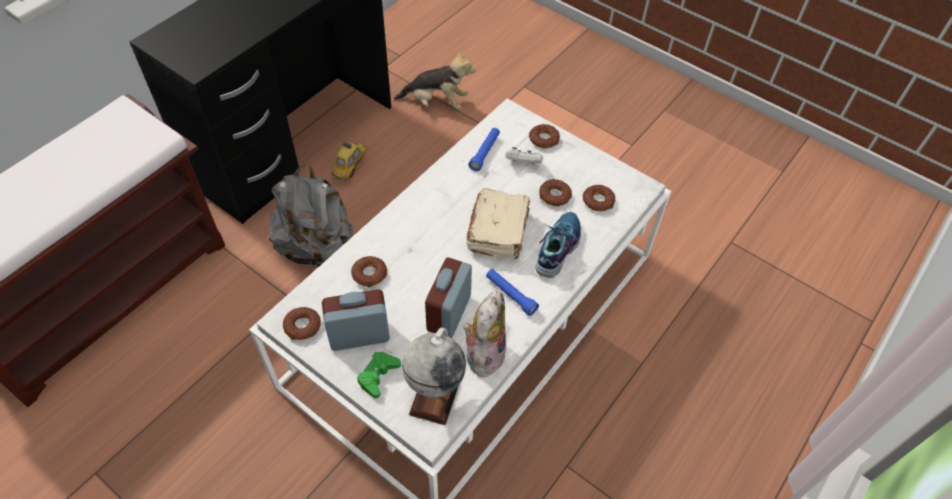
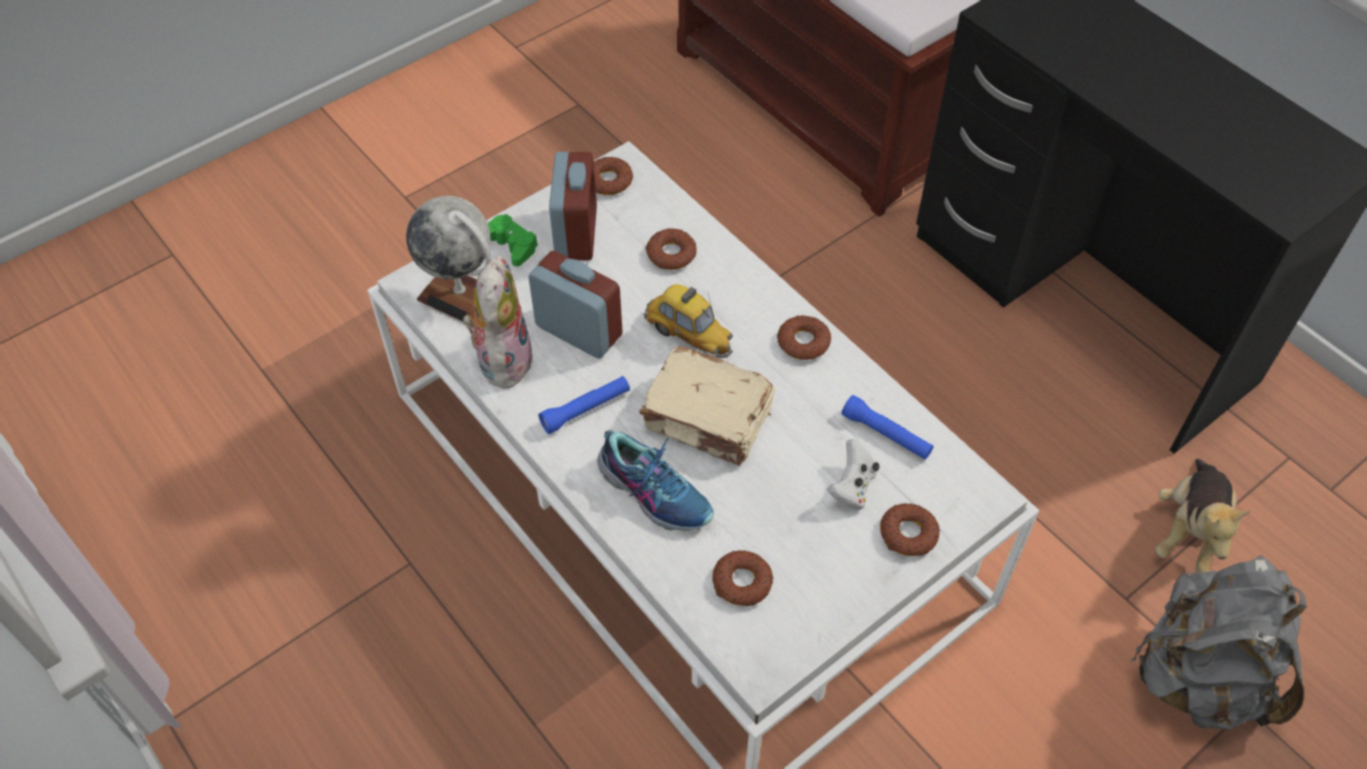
camera: 105 degrees right, 0 degrees up
grey backpack [269,164,353,270] -> grey backpack moved to [1131,555,1307,729]
toy car [331,140,367,182] -> toy car moved to [644,284,733,359]
plush toy [463,289,506,377] -> plush toy turned 120 degrees counterclockwise [463,255,533,389]
donut [539,179,572,206] -> donut moved to [777,315,831,360]

